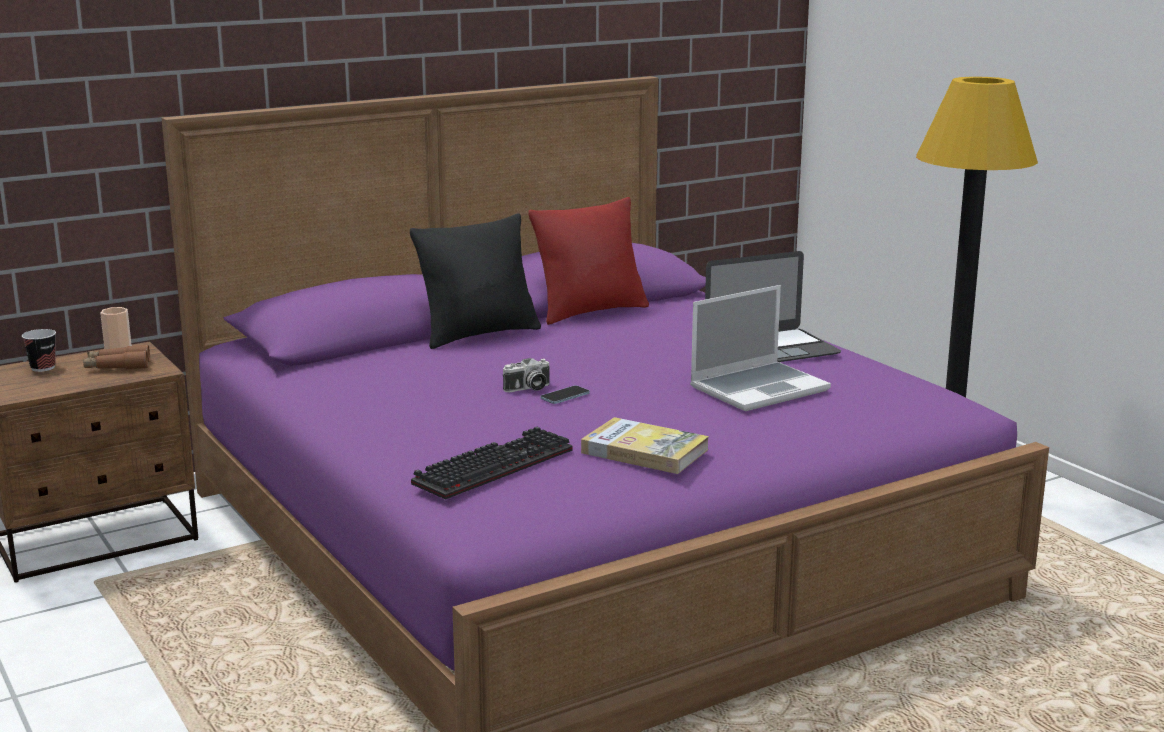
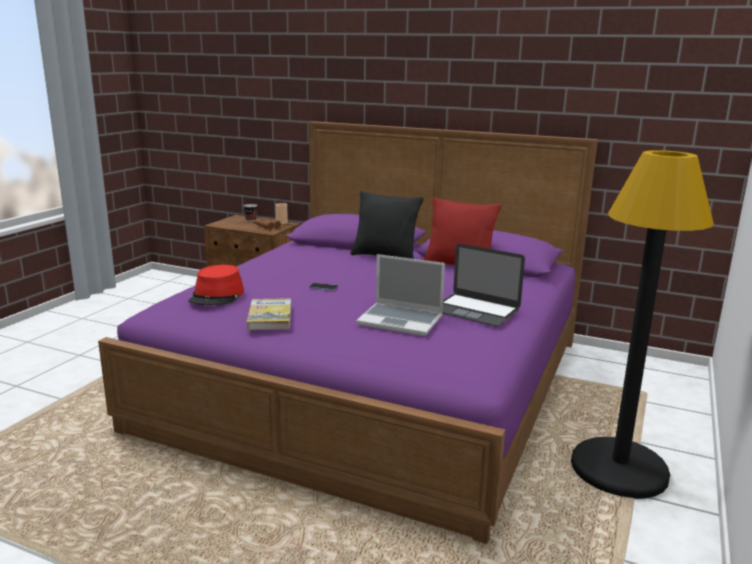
camera: 55 degrees right, 0 degrees up
keyboard [411,427,572,500] -> red hat [188,265,244,305]
camera [503,358,550,392] -> none

